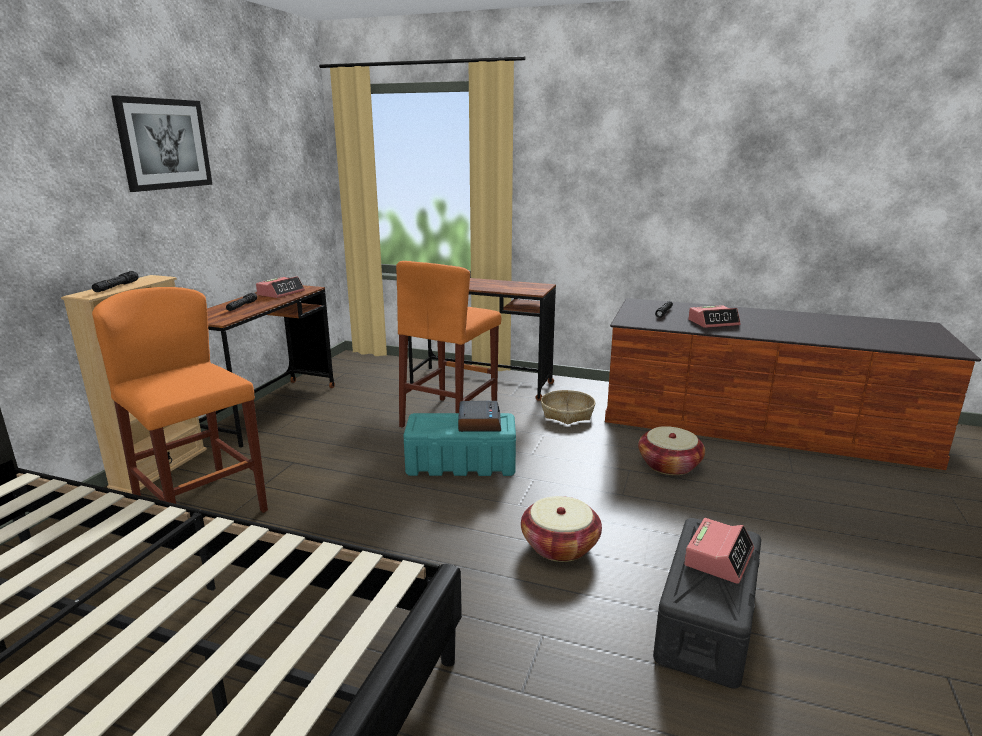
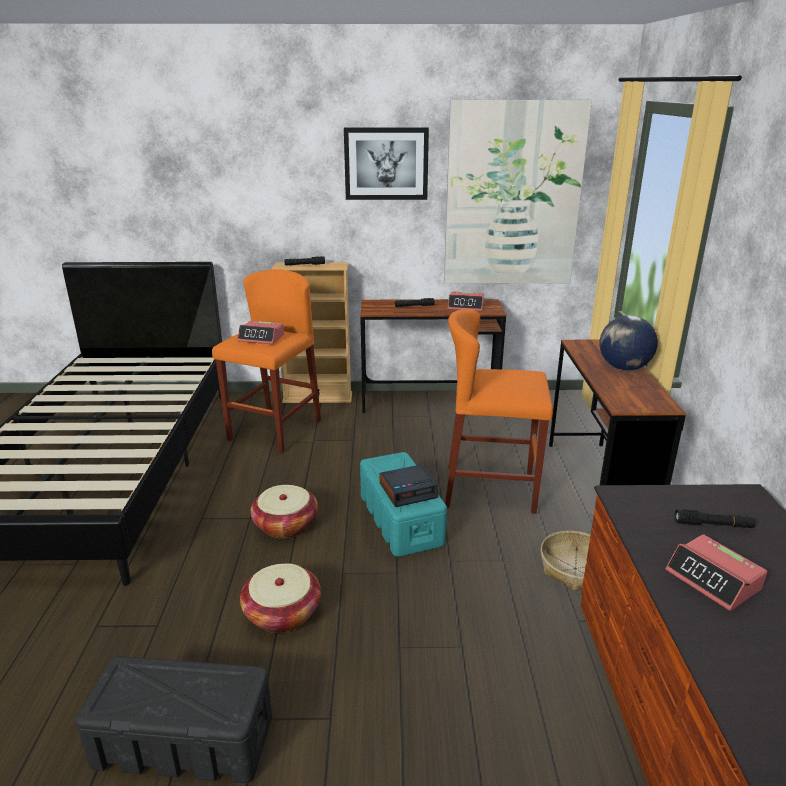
camera: 70 degrees right, 5 degrees up
basket [638,426,705,475] -> basket moved to [251,485,318,538]
alarm clock [684,518,754,584] -> alarm clock moved to [237,321,284,344]
none -> picture [444,100,592,284]
none -> globe [599,315,658,371]

